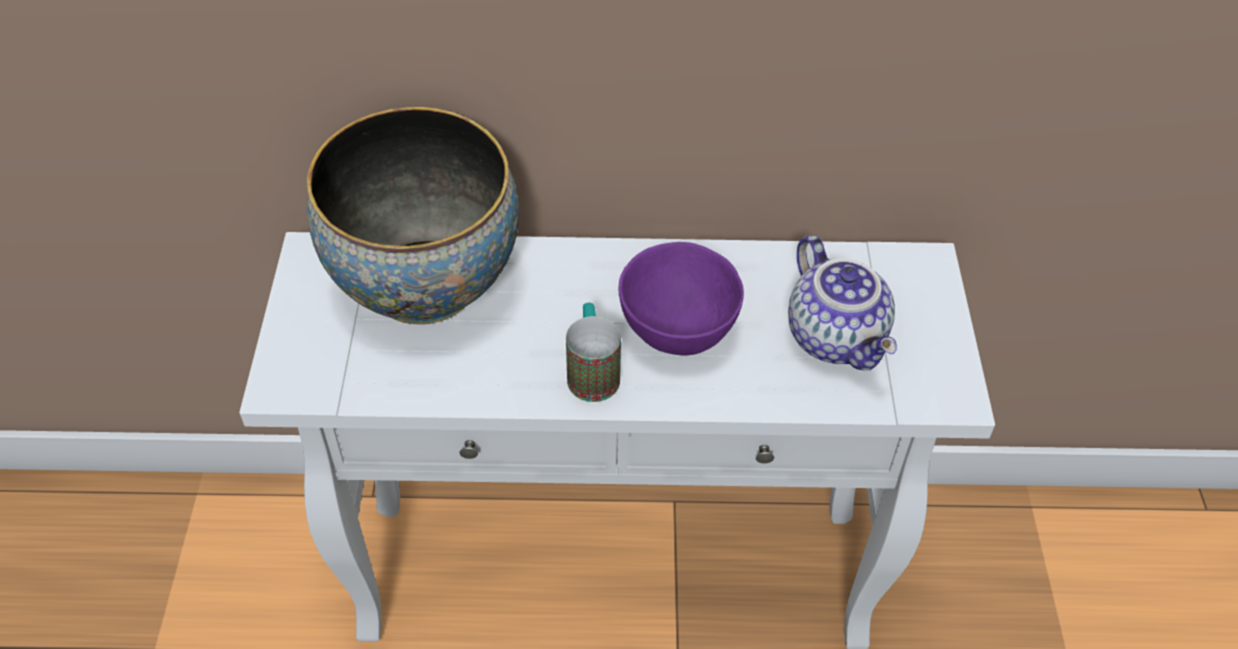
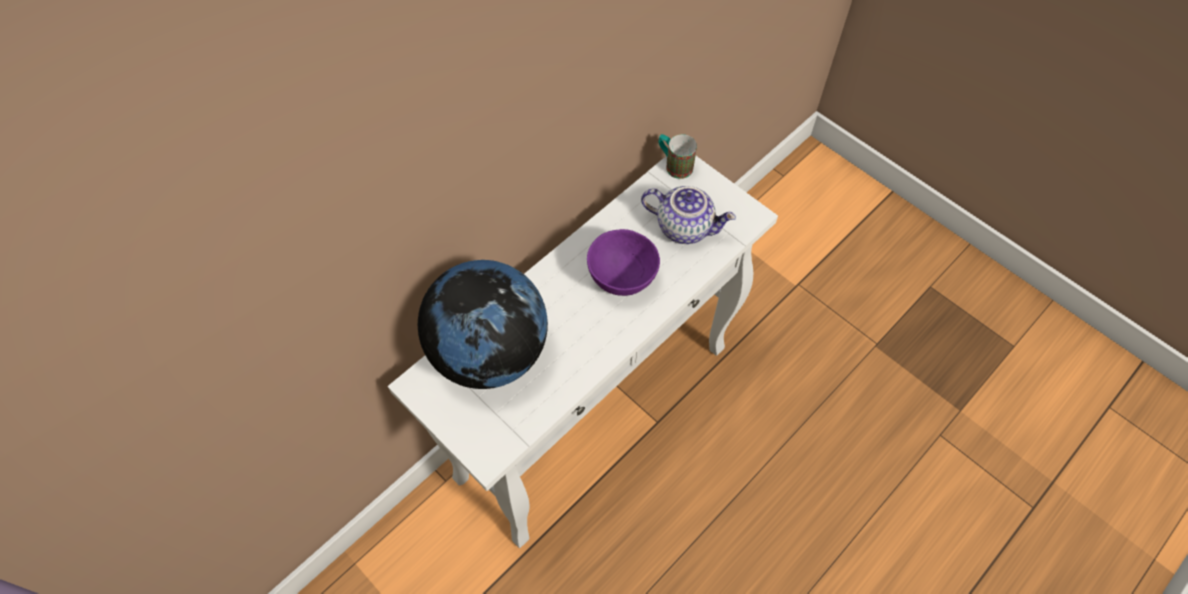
camera: 45 degrees left, 10 degrees up
bowl [307,107,519,325] -> globe [418,260,548,389]
mug [566,303,621,402] -> mug moved to [658,134,697,179]

